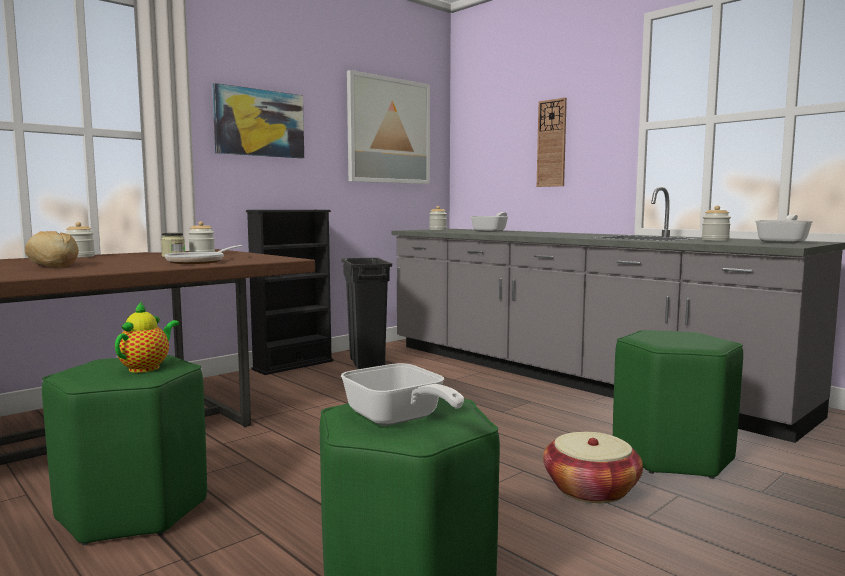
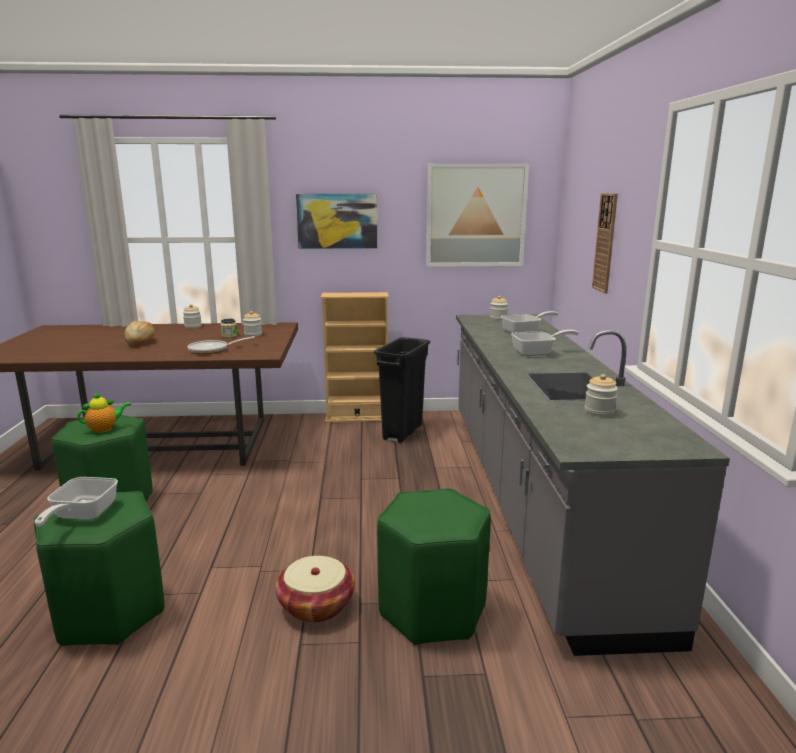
camera: 40 degrees right, 10 degrees up
black bookcase [246,210,334,375] -> beige bookcase [321,292,389,422]
frying pan [755,214,812,244] -> frying pan moved to [511,330,579,356]

